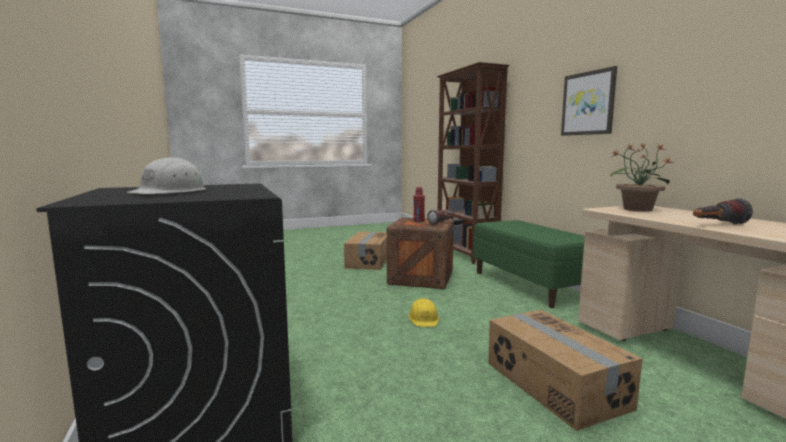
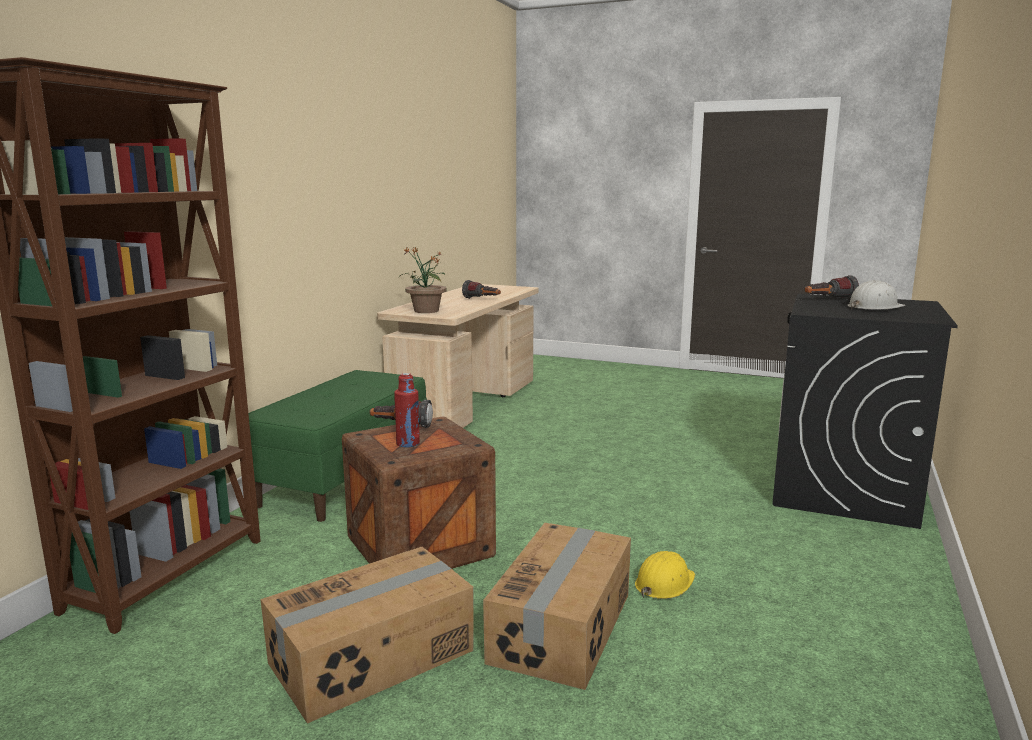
camera: 135 degrees left, 5 degrees up
yellow hard hat [408,298,439,327] -> yellow hard hat moved to [635,551,695,599]
cardboard box [488,310,643,431] -> cardboard box moved to [483,523,631,690]
picture [561,66,617,136] -> none
none -> flashlight [805,275,859,300]

